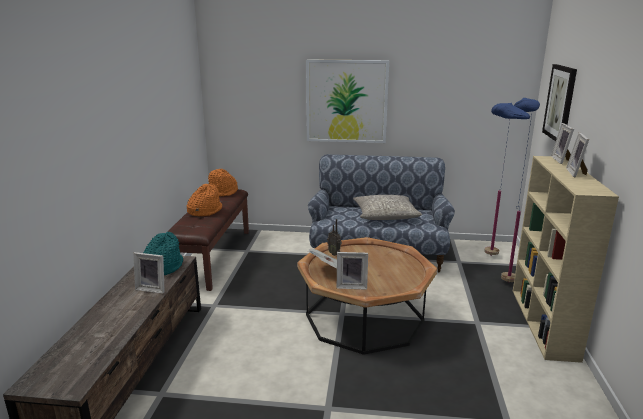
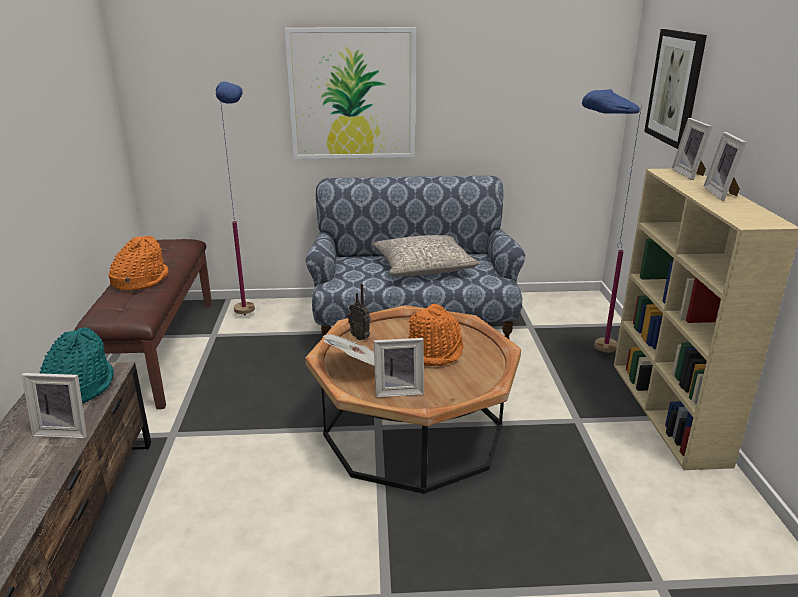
camera: 10 degrees left, 5 degrees up
orange hat [208,169,238,197] -> orange hat moved to [408,304,463,366]
blue floor lamp [484,98,540,256] -> blue floor lamp moved to [216,82,255,315]

